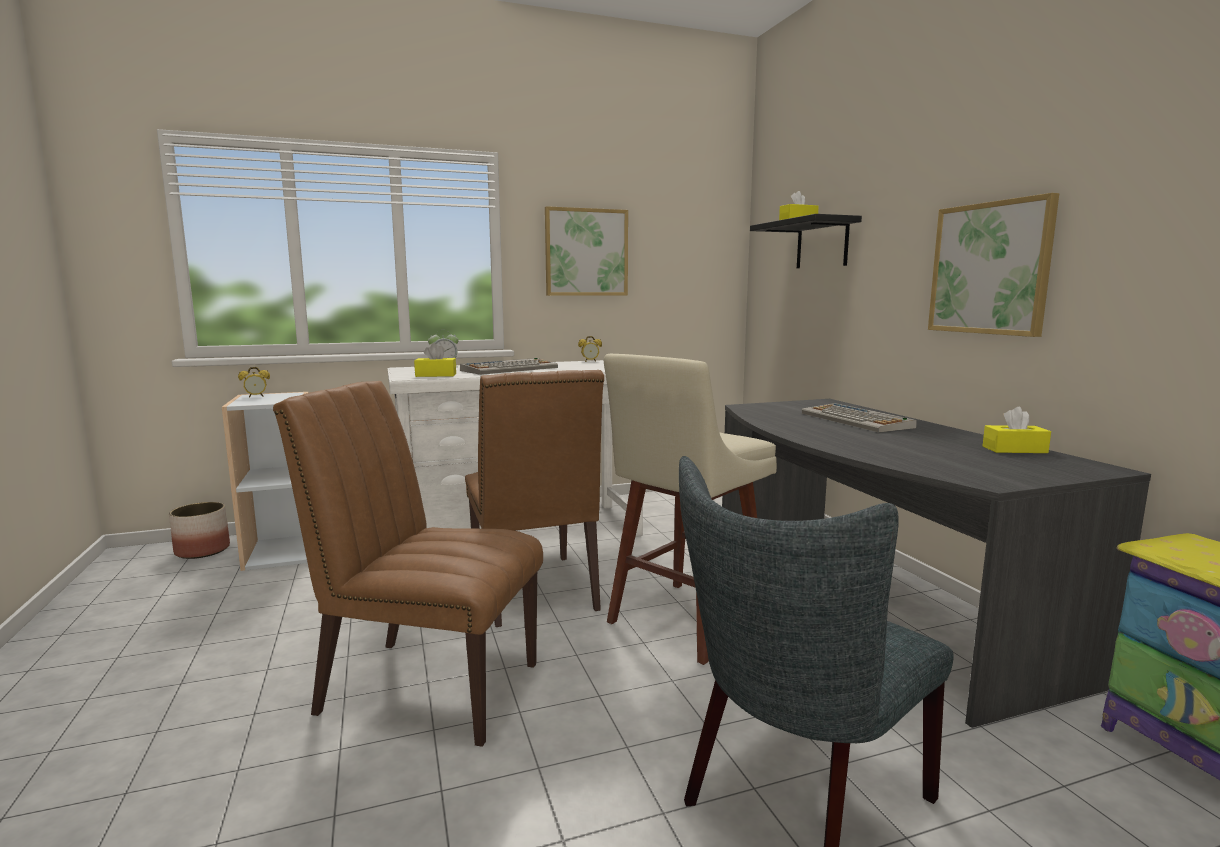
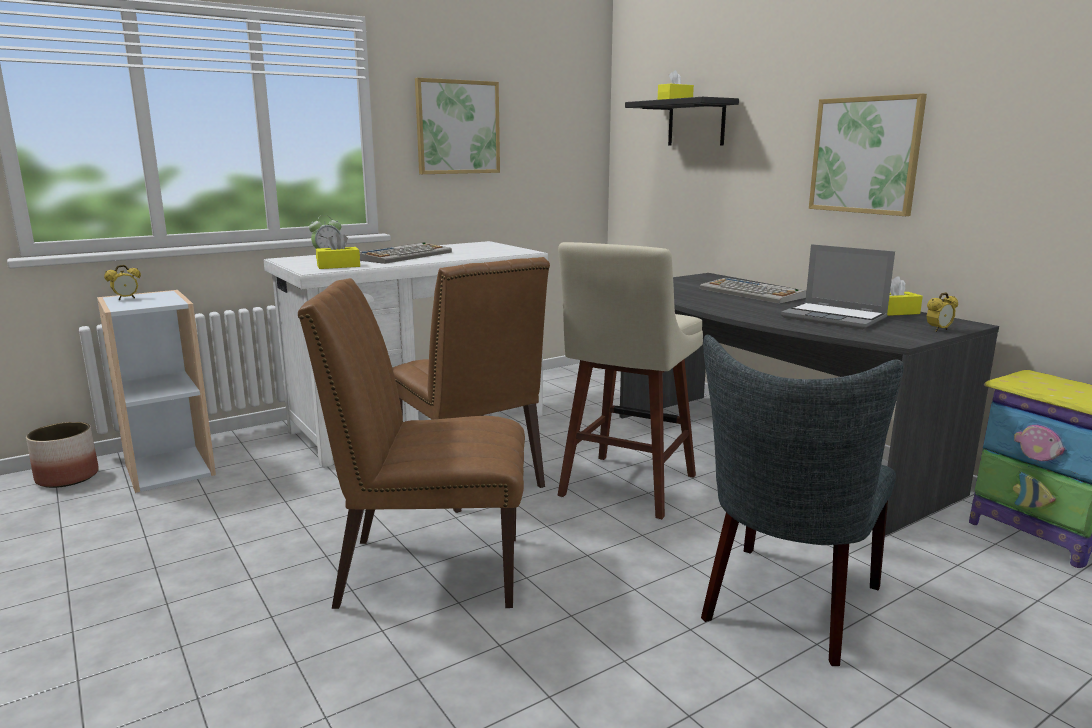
camera: 15 degrees left, 5 degrees up
alarm clock [578,336,602,362] -> alarm clock moved to [926,292,958,332]
none -> laptop [781,244,895,330]

